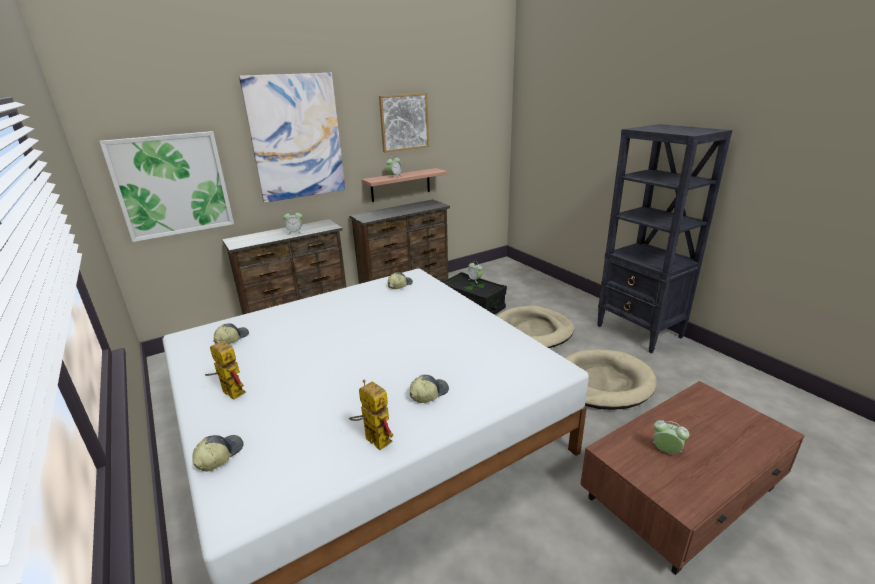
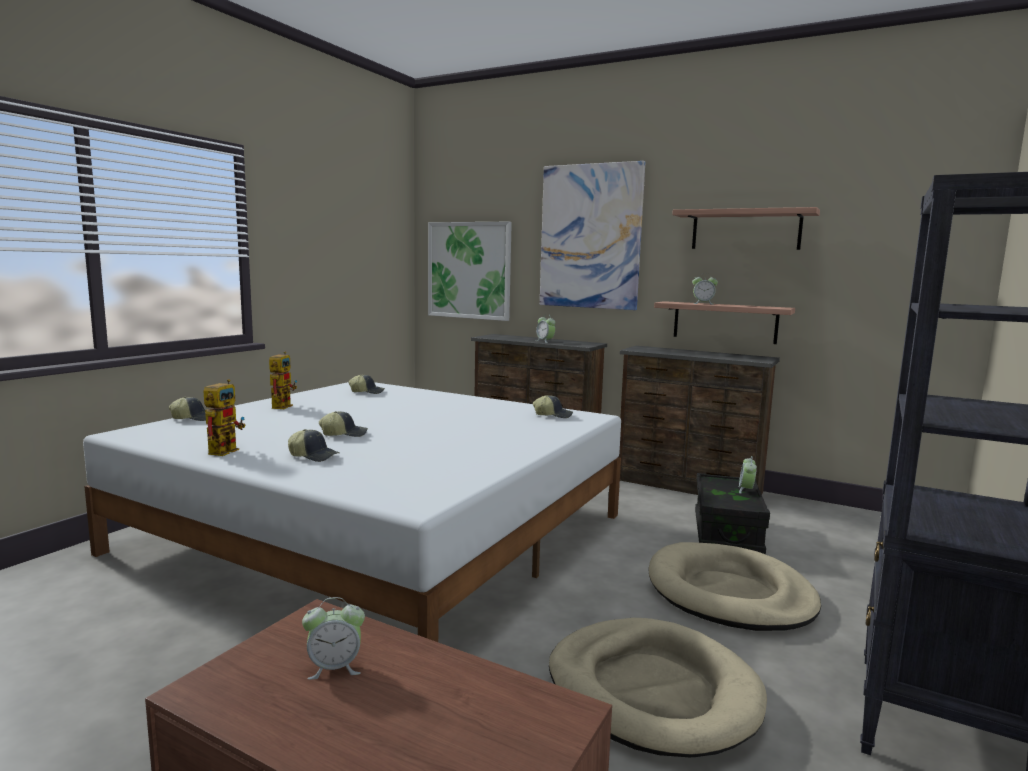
camera: 60 degrees right, 15 degrees down
picture [379,93,429,152] -> shelf [672,207,820,250]
alarm clock [653,420,689,454] -> alarm clock turned 75 degrees clockwise [302,597,365,680]
none -> cap [319,411,368,437]

